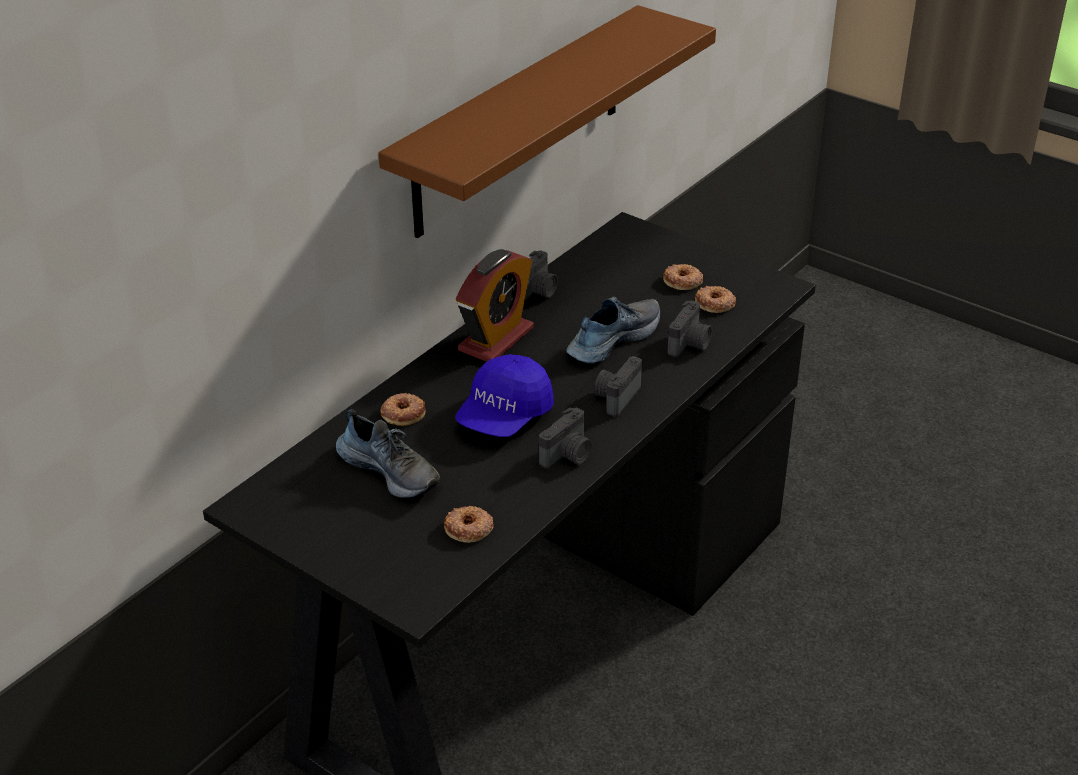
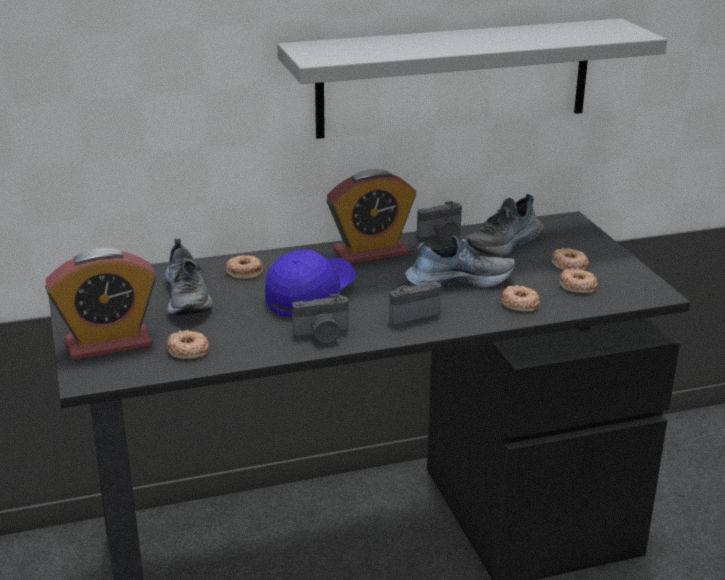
camera: 35 degrees right, 10 degrees down
brown shelf [378,5,716,238] -> grey shelf [277,18,667,139]
blue cap [455,354,554,437] -> blue cap turned 150 degrees clockwise [265,249,356,317]
camera [668,300,712,357] -> donut [502,285,540,312]
none -> alarm clock [45,248,156,360]
none -> shoe [464,194,544,256]

